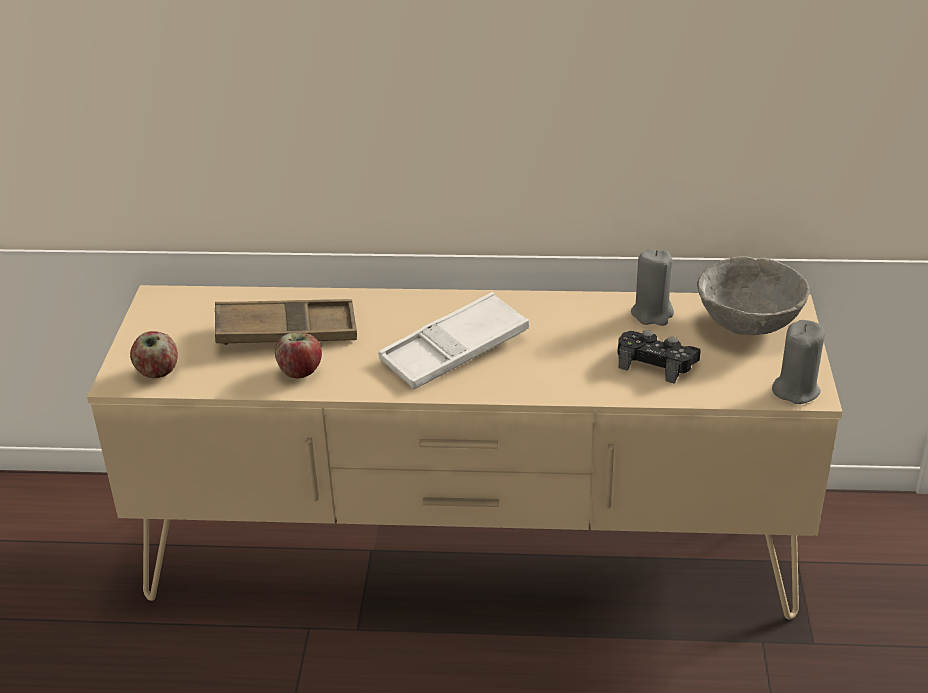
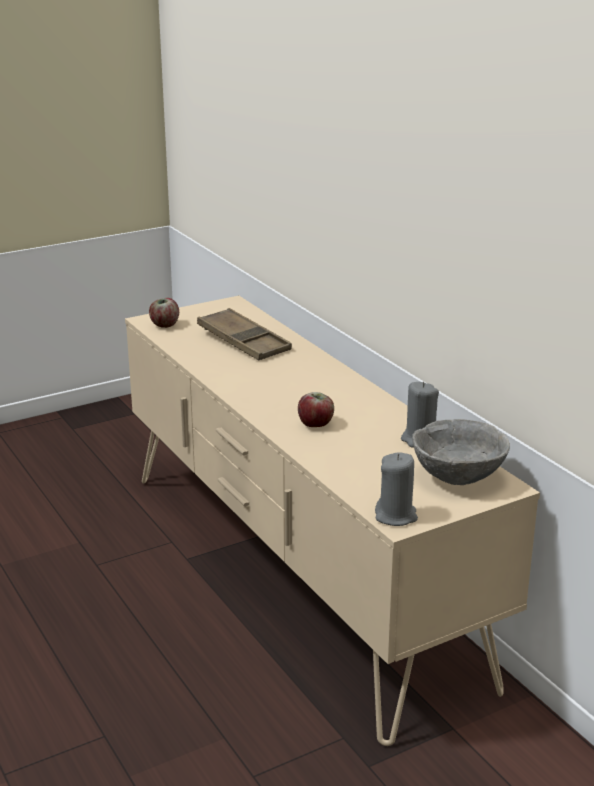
camera: 55 degrees right, 10 degrees down
apple [275,333,322,378] -> apple moved to [298,392,334,427]
white tray [379,292,529,389] -> none
black game controller [618,330,701,384] -> none

